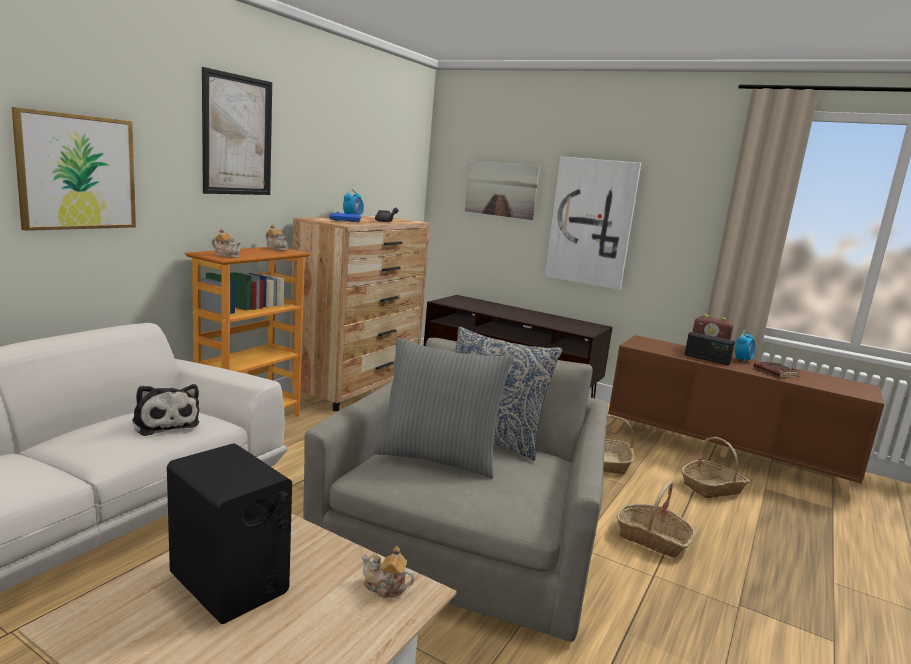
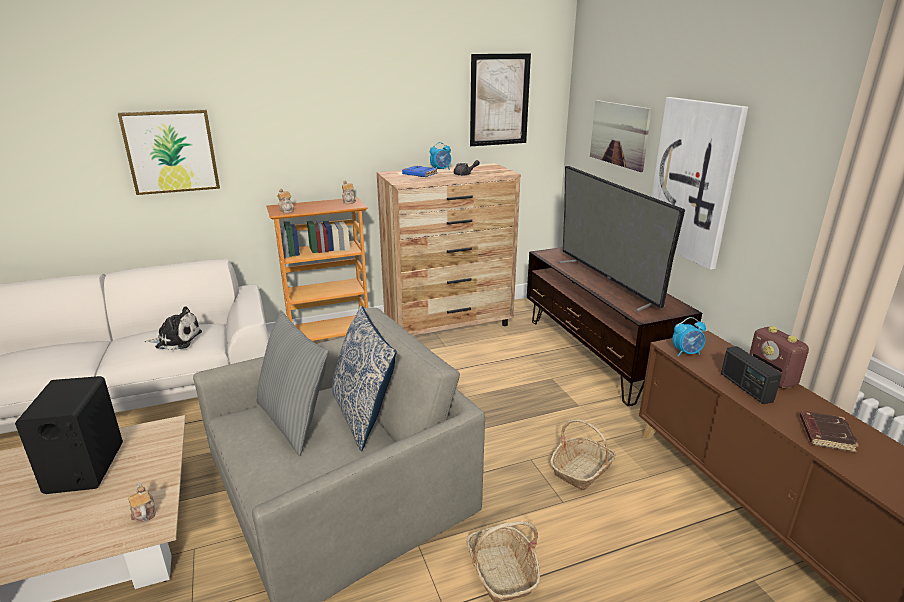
camera: 40 degrees right, 10 degrees up
plush toy [132,384,200,436] -> plush toy turned 90 degrees counterclockwise [145,306,202,350]
picture [202,67,272,195] -> picture moved to [470,53,531,146]
basket [681,437,750,498] -> none
alarm clock [735,330,755,363] -> alarm clock moved to [672,317,706,356]
none -> television [558,166,685,312]

